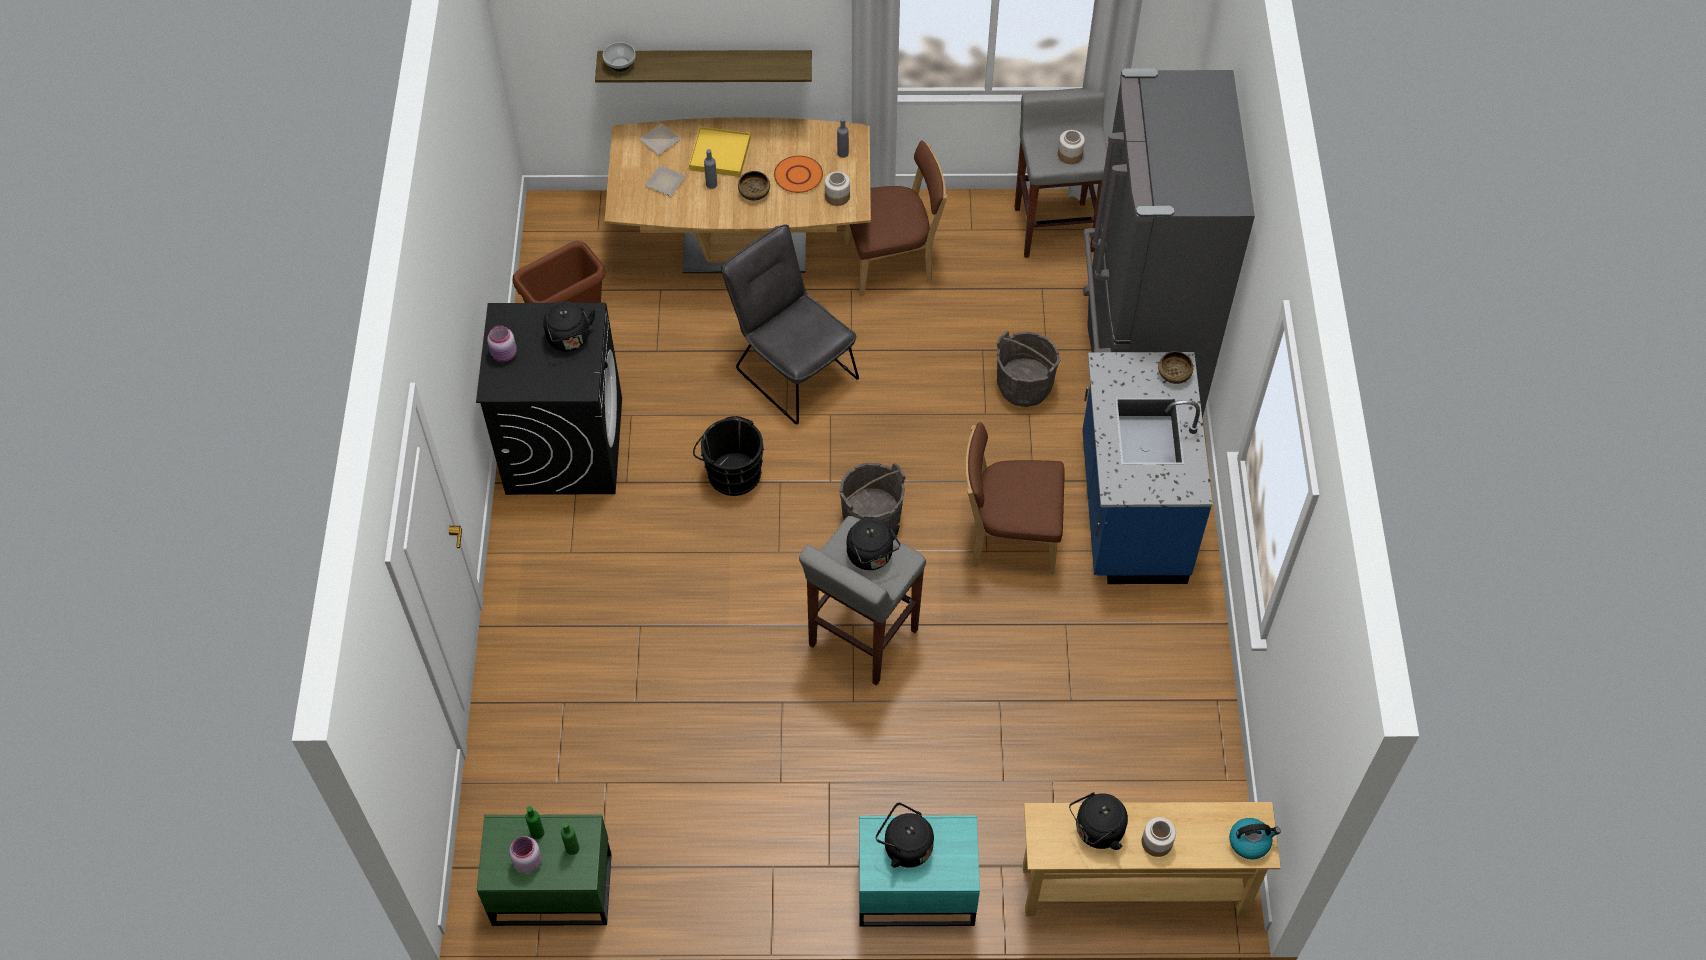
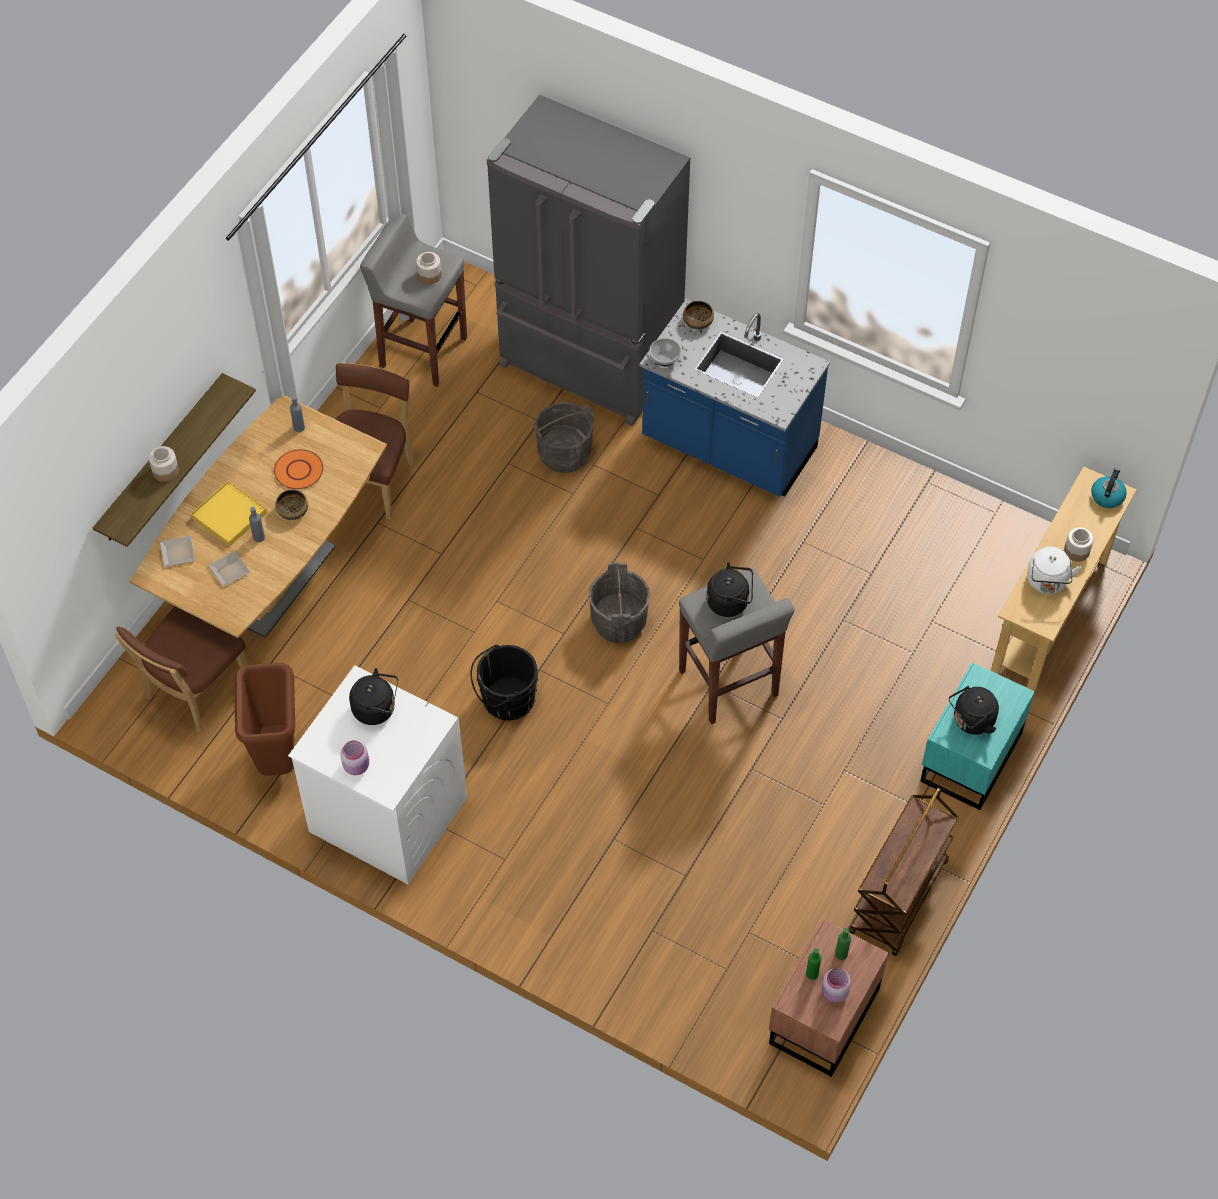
camera: 60 degrees left, 0 degrees up
black washing machine [476,303,622,495] -> white washing machine [288,666,467,884]
green nightstand [477,814,612,926] -> brown nightstand [769,919,889,1077]
bowl [603,42,636,72] -> bowl moved to [649,338,681,367]
grey chair [721,224,859,424] -> none
jar [825,171,850,206] -> jar moved to [149,446,179,482]
brown chair [966,422,1065,574] -> brown chair moved to [114,606,248,733]
black kettle [1069,792,1128,850] -> white kettle [1027,546,1081,594]
none -> brown cart [849,787,959,956]

